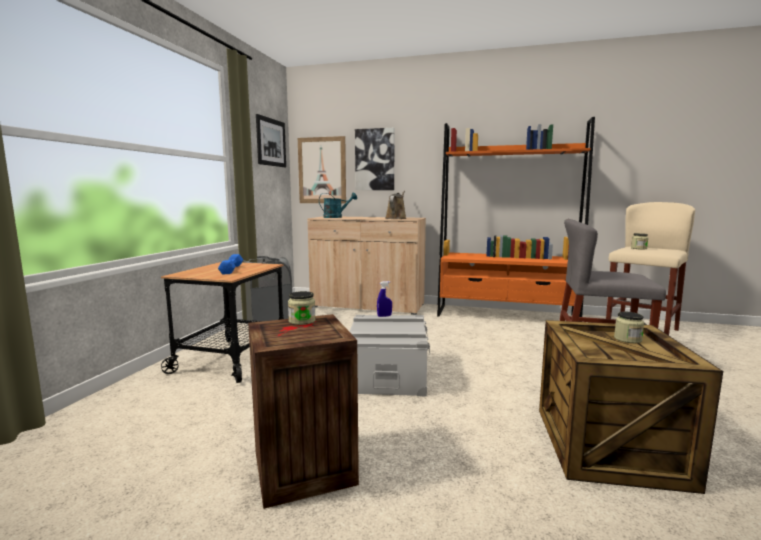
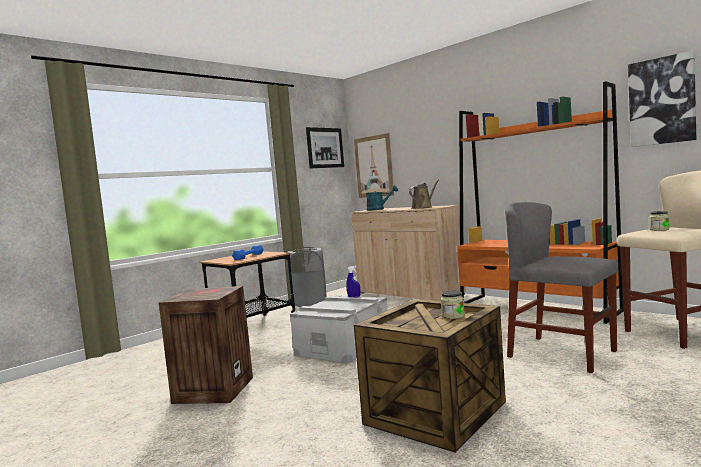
camera: 30 degrees right, 5 degrees down
jar [288,291,316,325] -> none
picture [355,128,395,190] -> picture moved to [628,51,696,147]

